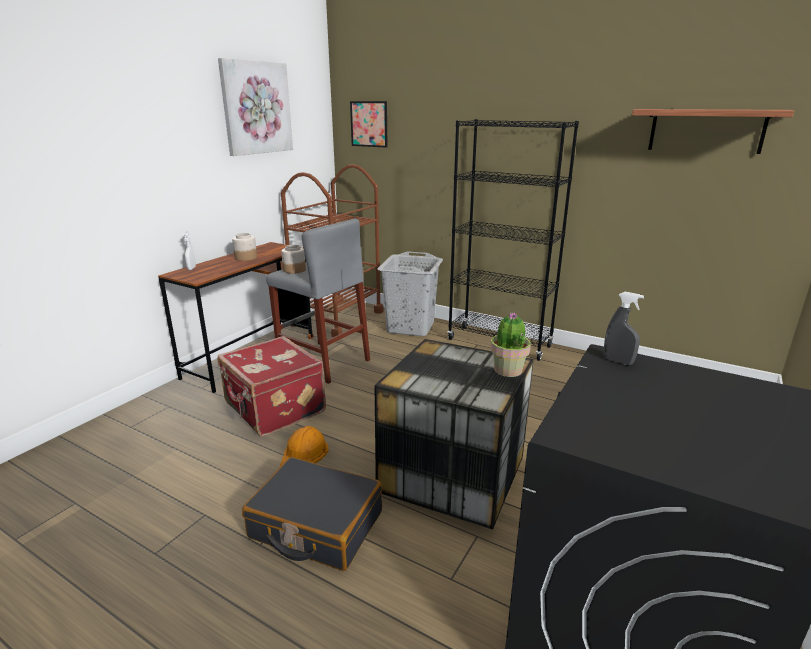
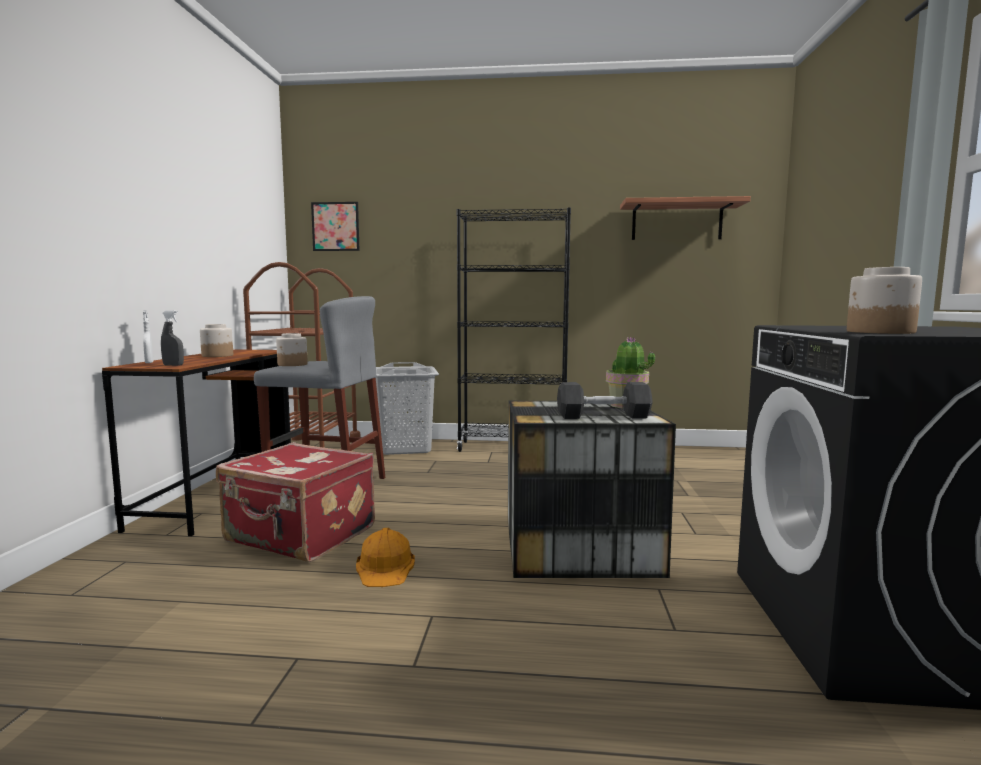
camera: 25 degrees left, 15 degrees down
picture [218,58,293,156] -> none
black suitcase [242,457,382,571] -> none
grey spray bottle [604,292,644,365] -> grey spray bottle moved to [161,310,184,366]
none -> black dumbbell [557,382,653,419]
none -> jar [847,267,922,334]

